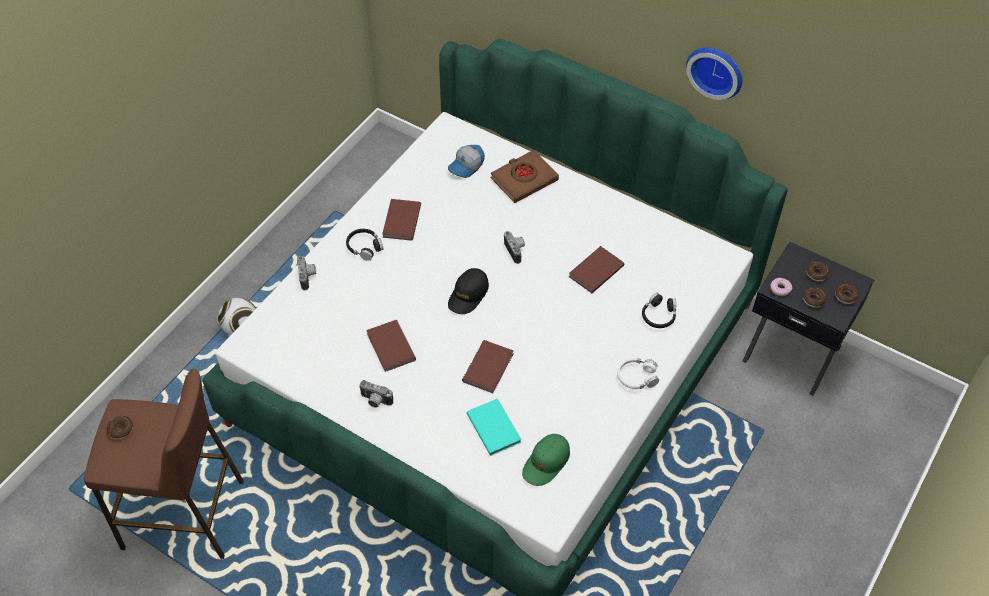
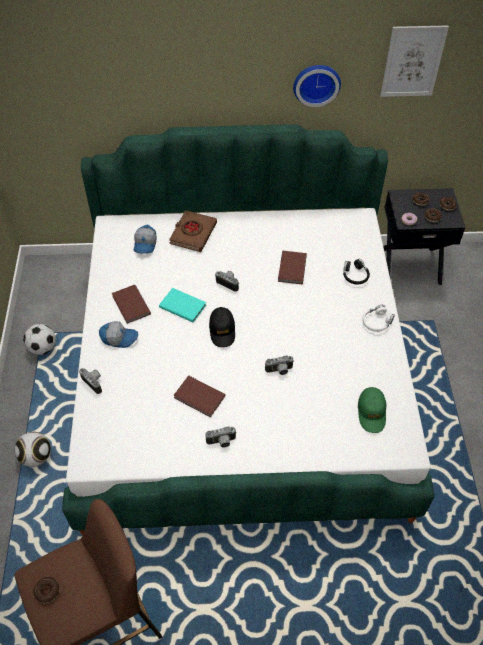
camera: 35 degrees left, 0 degrees up
black headphones [346,229,383,261] -> cap [99,321,138,348]
brown book [462,340,514,393] -> camera [265,356,294,375]
turquoise book [467,398,522,456] -> turquoise book moved to [159,288,206,323]
none -> football [23,324,56,355]
none -> picture [380,25,449,97]

